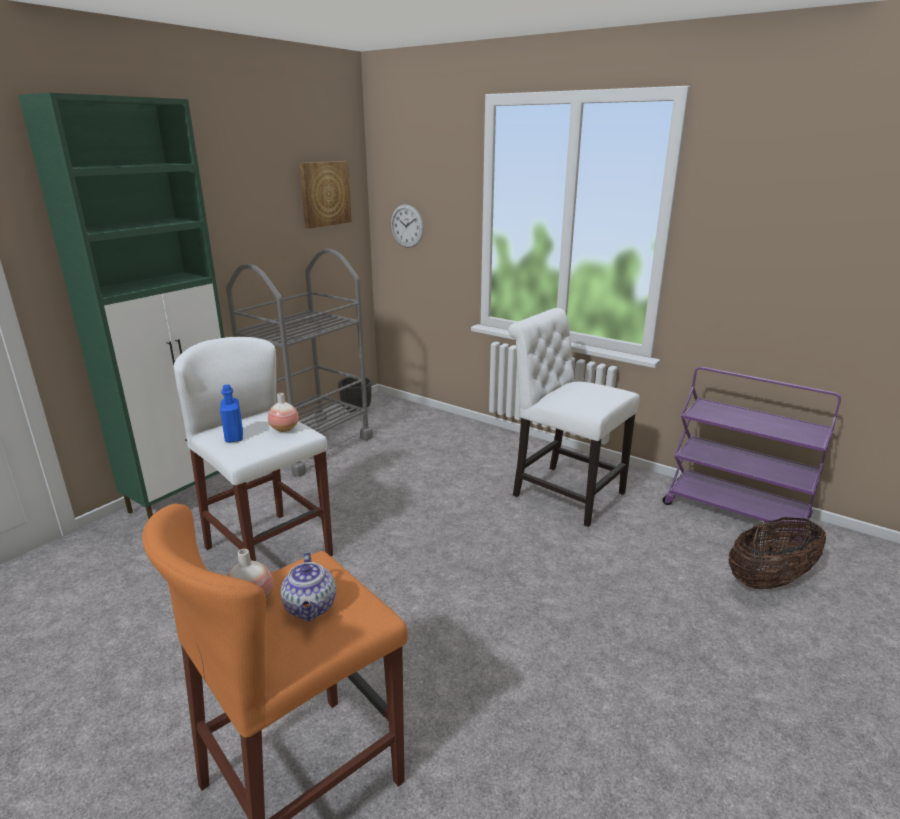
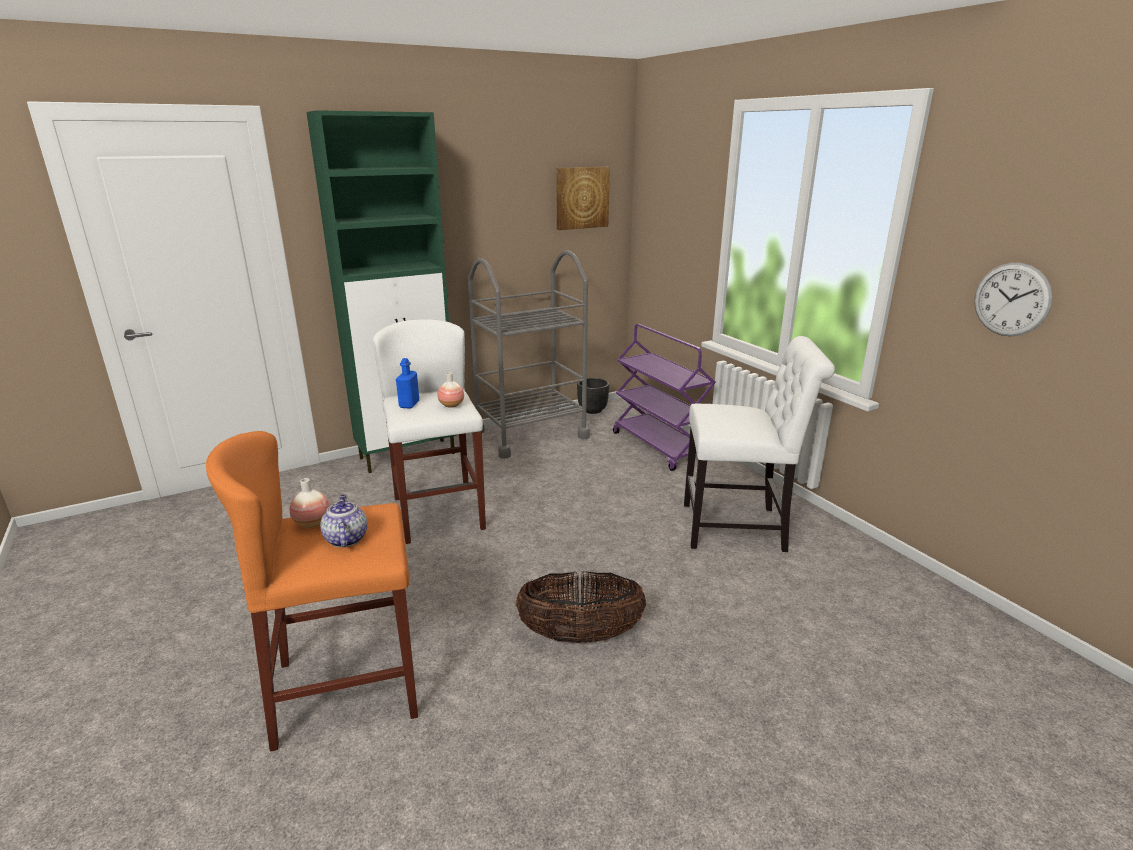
camera: 25 degrees right, 0 degrees up
teapot [281,552,336,622] -> teapot turned 150 degrees clockwise [320,495,367,547]
wall clock [391,204,424,248] -> wall clock moved to [974,263,1053,337]
white chair [509,308,640,527] -> white chair turned 120 degrees clockwise [684,336,835,552]
purple cart [662,367,841,543] -> purple cart moved to [613,324,716,471]
basket [728,517,826,589] -> basket moved to [516,571,646,643]

